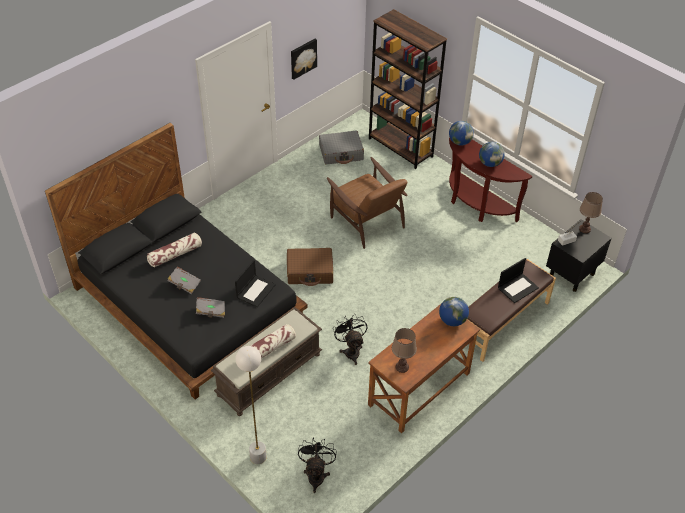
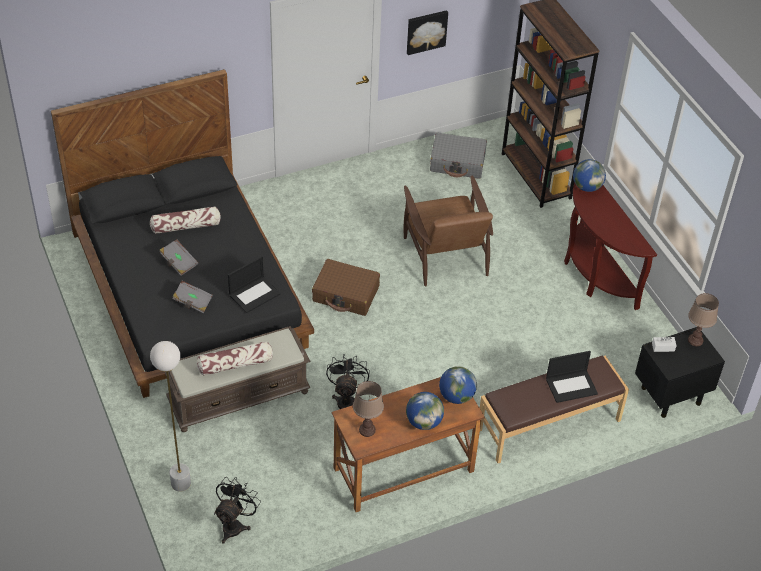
camera: 20 degrees right, 0 degrees up
globe [479,142,505,167] -> globe moved to [406,392,444,430]

